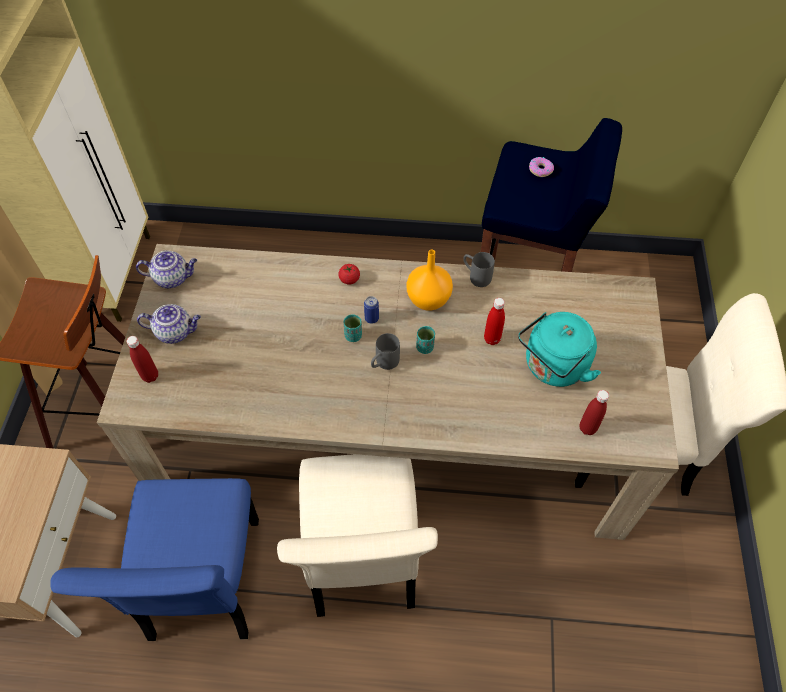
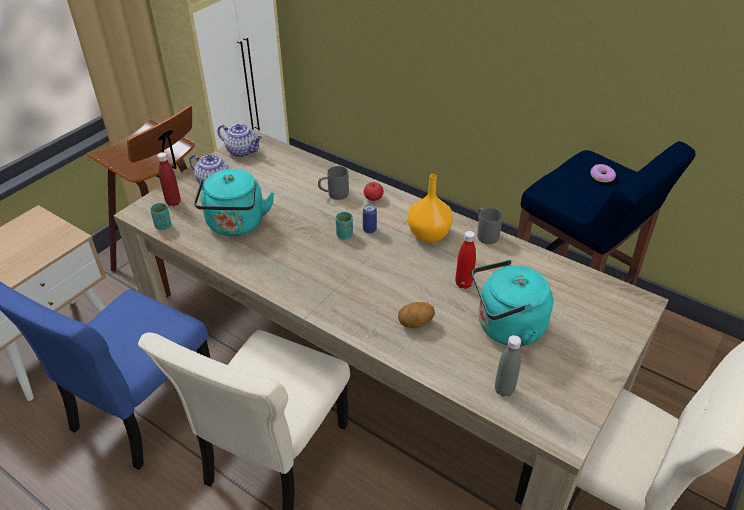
camera: 30 degrees right, 15 degrees down
grey mug [371,333,400,370] -> grey mug moved to [318,166,349,200]
turquoise cup [416,326,435,354] -> turquoise cup moved to [150,203,171,230]
red bottle [579,390,609,435] -> grey bottle [495,335,521,397]
none -> turquoise kettle [194,169,274,236]
none -> potato [398,302,435,328]

